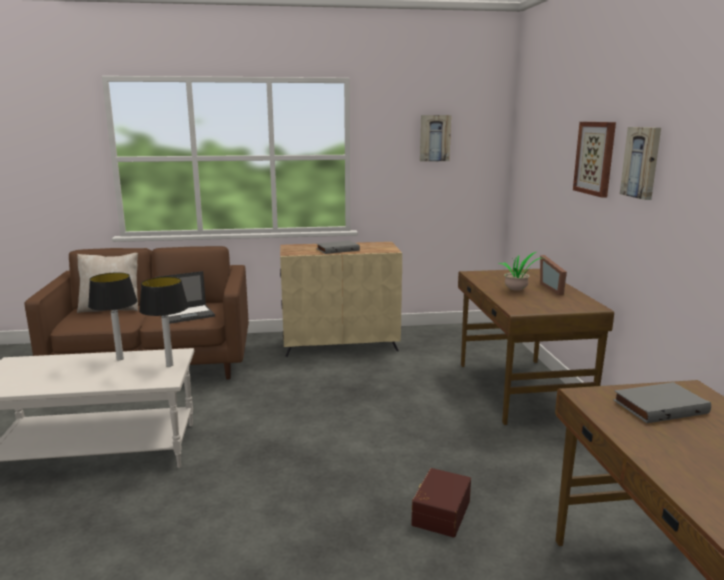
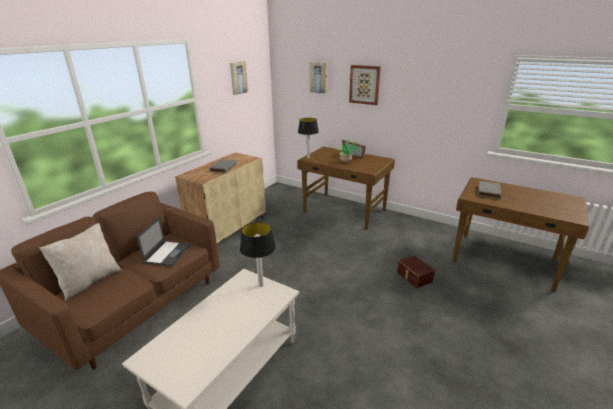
camera: 50 degrees left, 10 degrees up
table lamp [88,272,137,360] -> table lamp moved to [298,118,319,159]
picture [620,127,661,200] -> picture moved to [310,62,328,94]

